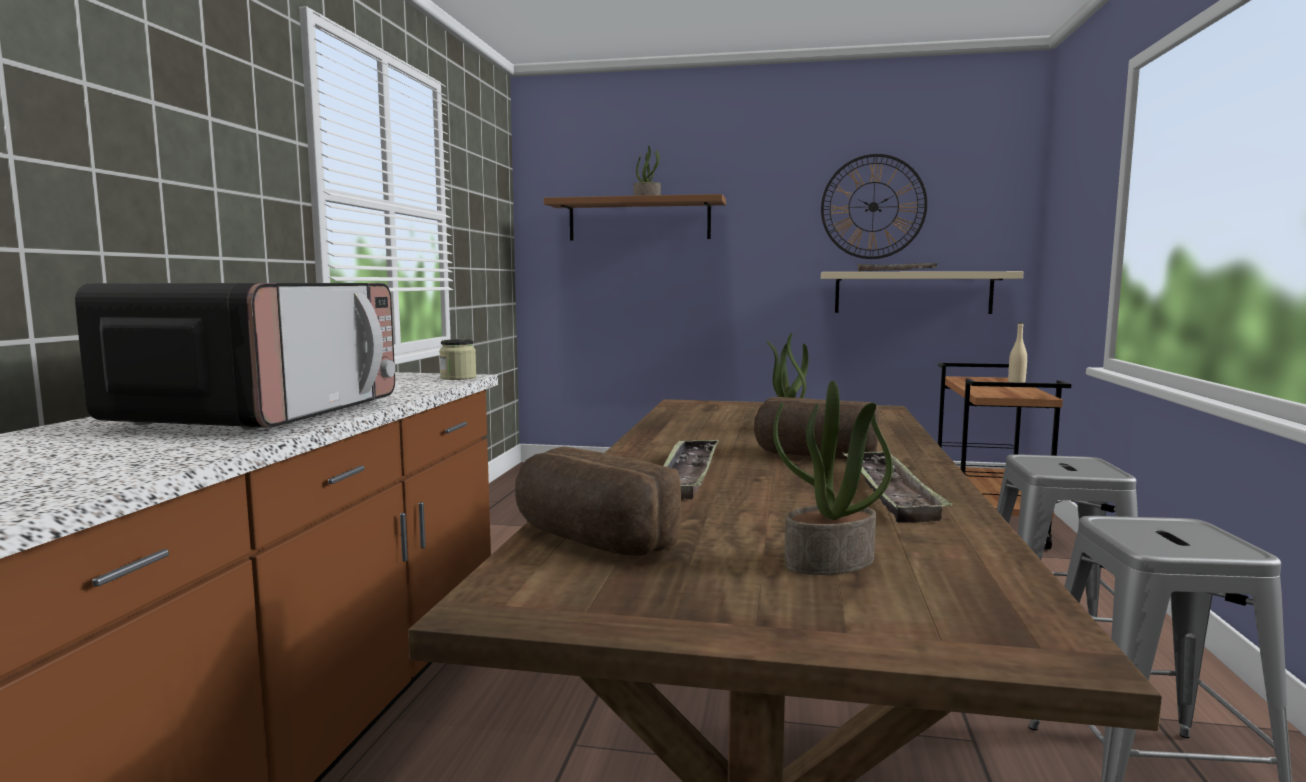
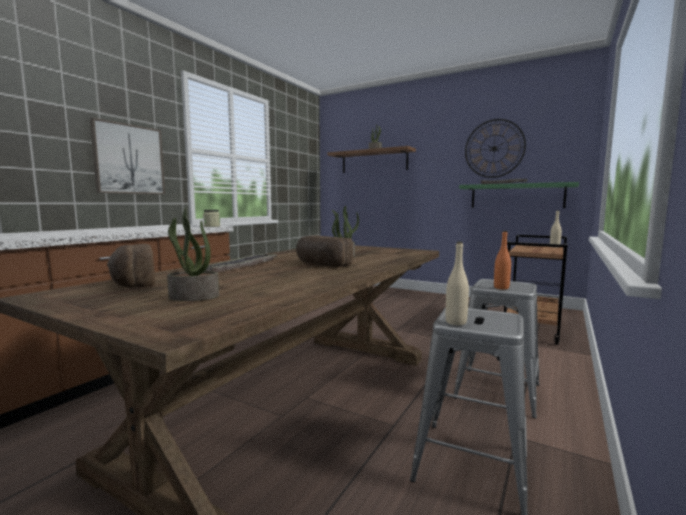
camera: 20 degrees right, 0 degrees up
microwave [75,283,395,430] -> none
beige shelf [821,271,1023,314] -> green shelf [459,182,579,208]
tray [843,451,952,523] -> none
none -> picture [90,118,165,194]
none -> beige bottle [446,242,469,325]
none -> orange bottle [494,231,511,289]

